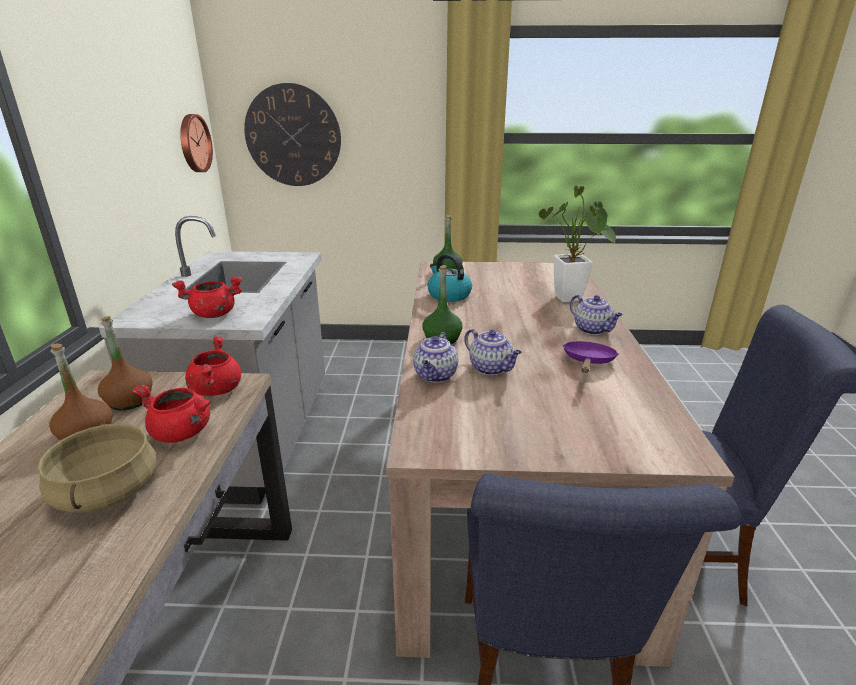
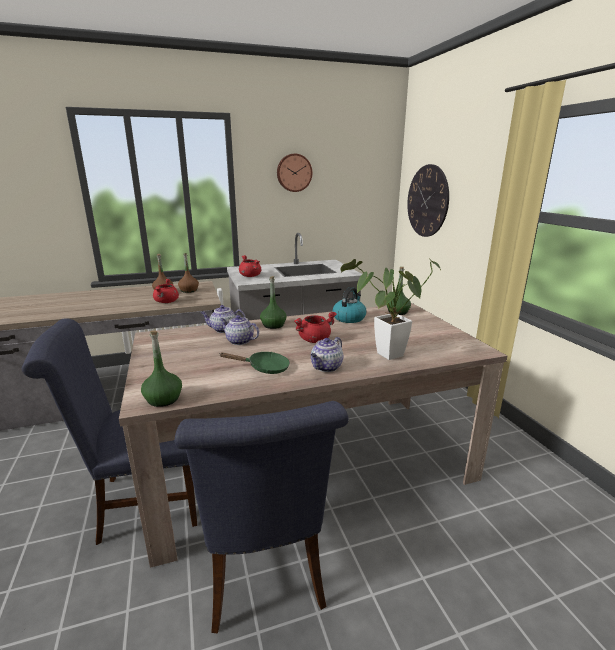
camera: 70 degrees right, 5 degrees down
beige cooking pot [37,423,156,513] -> none
wall clock [180,114,213,172] -> wall clock moved to [277,154,312,192]
red cooking pot [185,336,241,396] -> red cooking pot moved to [294,312,337,343]
teapot [464,329,522,375] -> teapot turned 90 degrees clockwise [220,315,259,345]
purple frying pan [563,341,619,373] -> green frying pan [219,352,290,374]
none -> green bottle [141,330,182,407]

